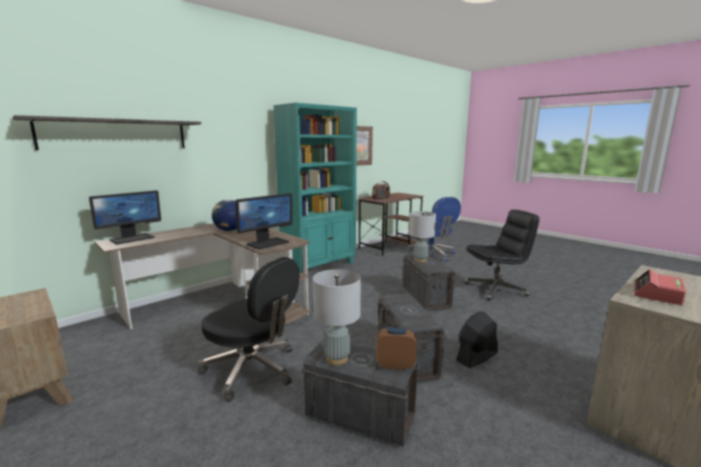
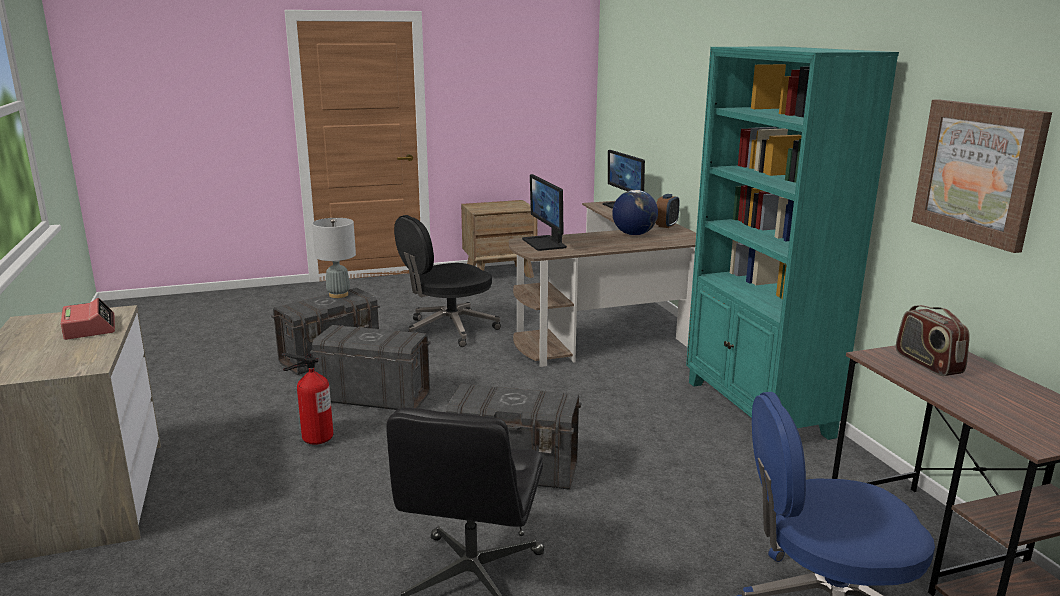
camera: 115 degrees right, 5 degrees up
shelf [13,115,201,150] -> none
alarm clock [376,327,417,370] -> alarm clock moved to [656,194,680,228]
grey table lamp [409,211,436,262] -> none
black fan [456,312,498,368] -> fire extinguisher [281,353,333,445]

